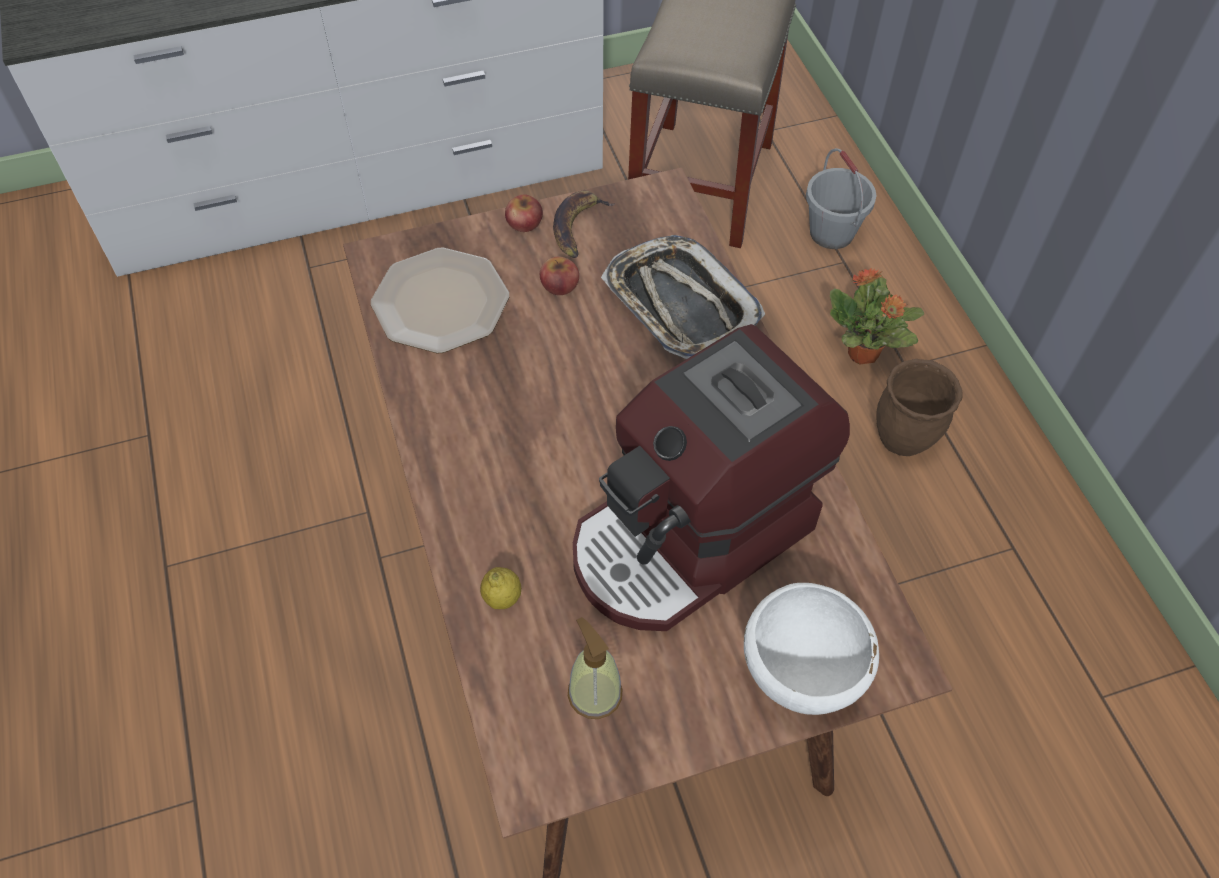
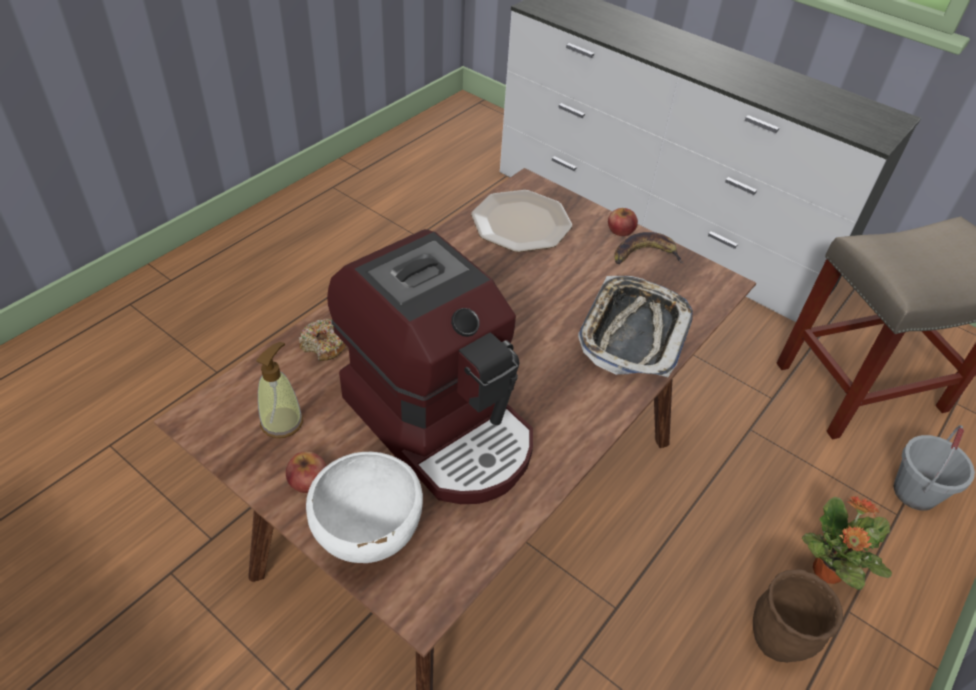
camera: 55 degrees right, 10 degrees down
lemon [480,567,521,609] -> donut [299,319,346,361]
apple [540,257,579,295] -> apple moved to [286,452,326,493]
coffee machine [573,324,850,631] -> coffee machine turned 150 degrees counterclockwise [327,229,533,504]

